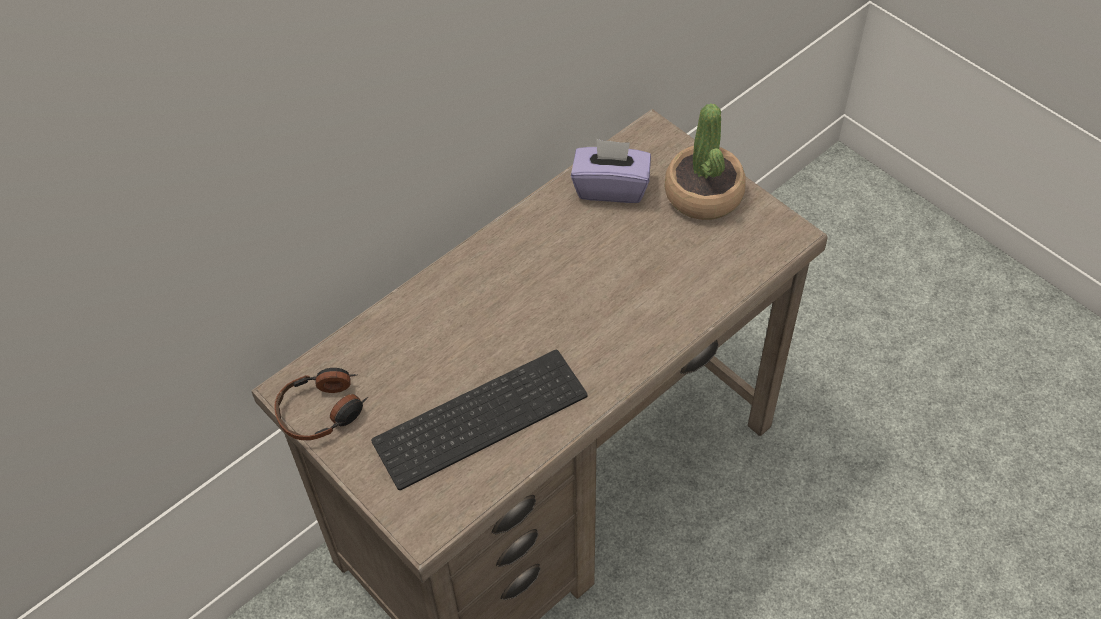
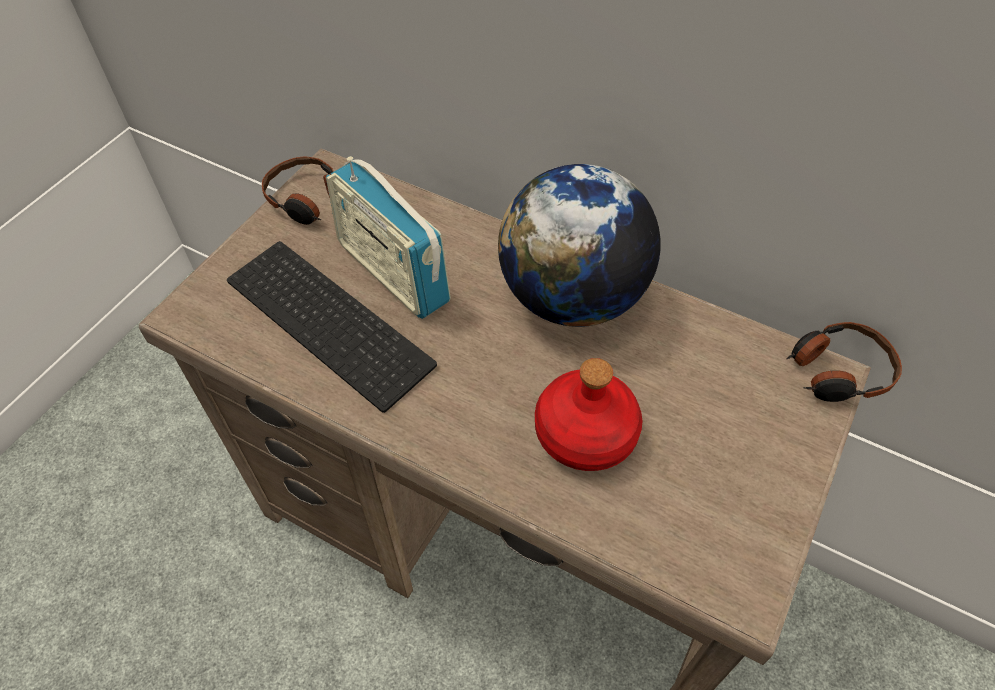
camera: 70 degrees right, 0 degrees up
purple tissue box [571,139,651,203] -> none
potted plant [665,103,746,220] -> none
none -> radio [326,156,451,319]
none -> globe [498,164,661,327]
none -> red bottle [535,358,643,471]
none -> headphones [787,322,902,402]

